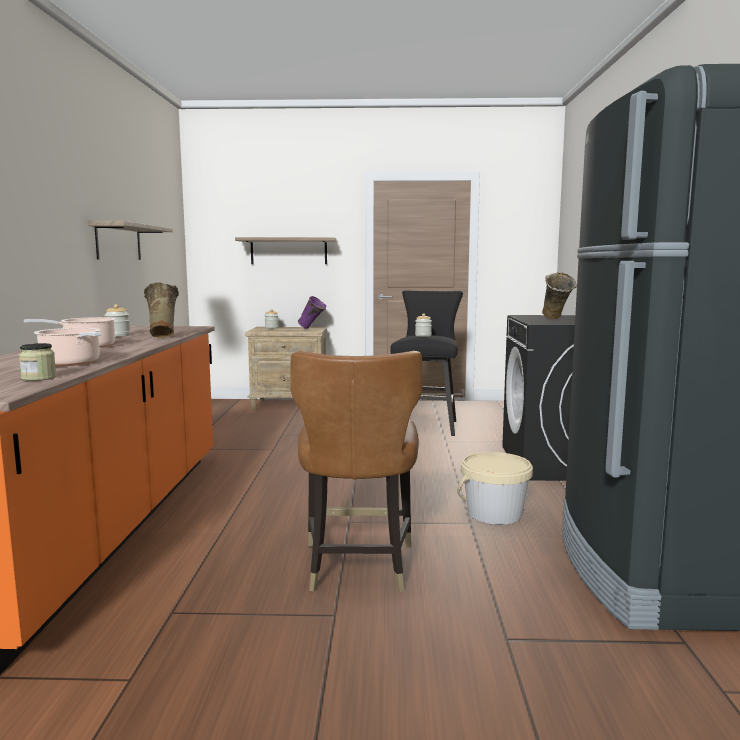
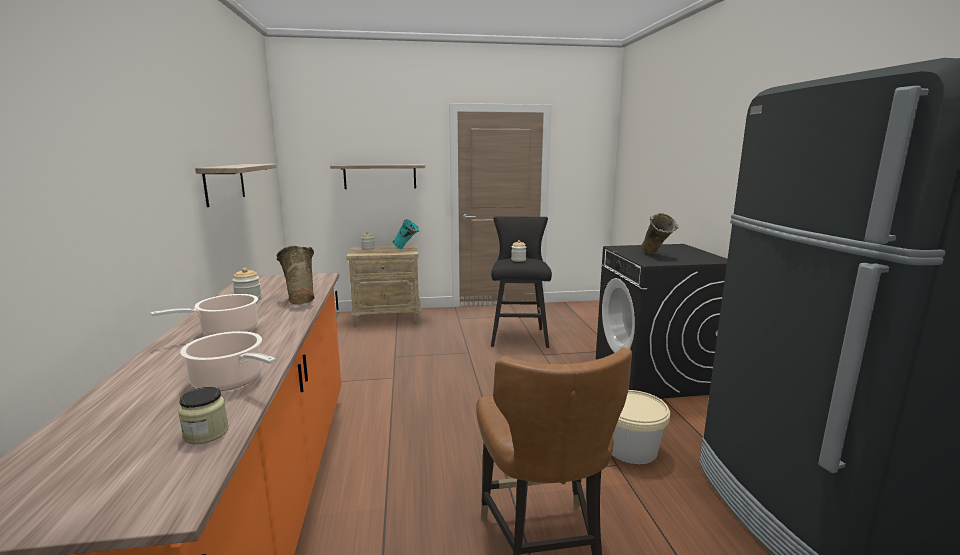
camera: 10 degrees left, 5 degrees up
purple vase [298,296,326,329] -> turquoise vase [393,219,419,249]

